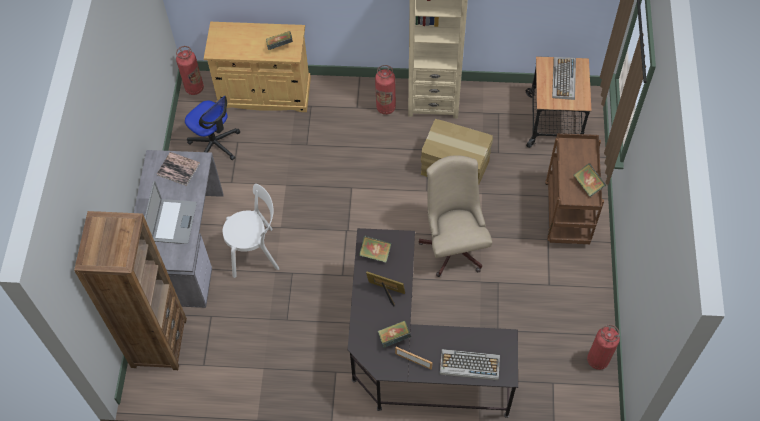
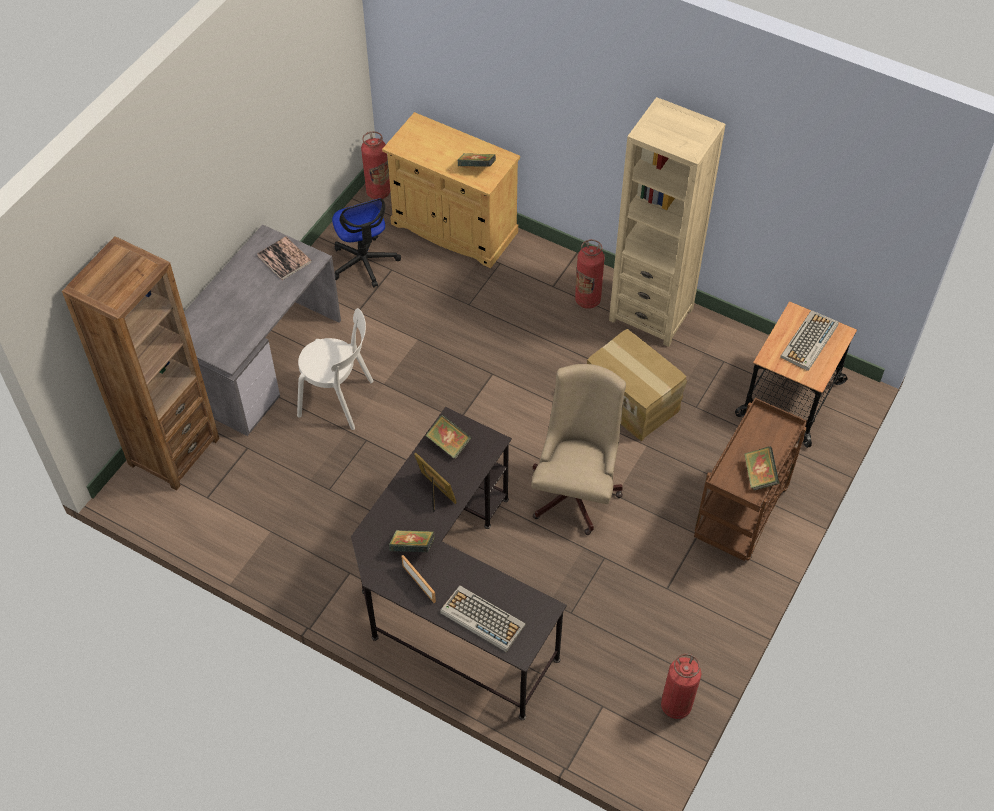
camera: 25 degrees right, 5 degrees down
laptop [145,181,197,244] -> none

